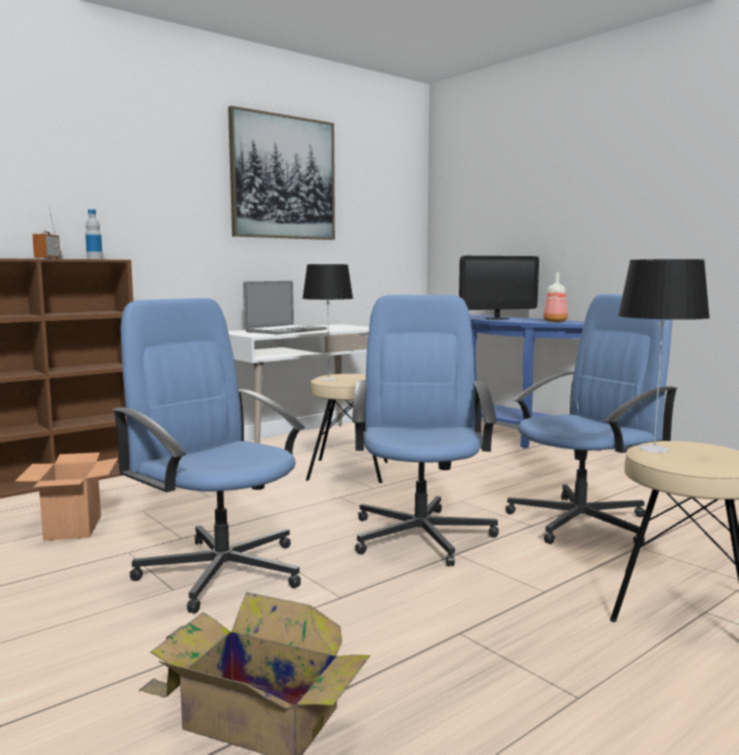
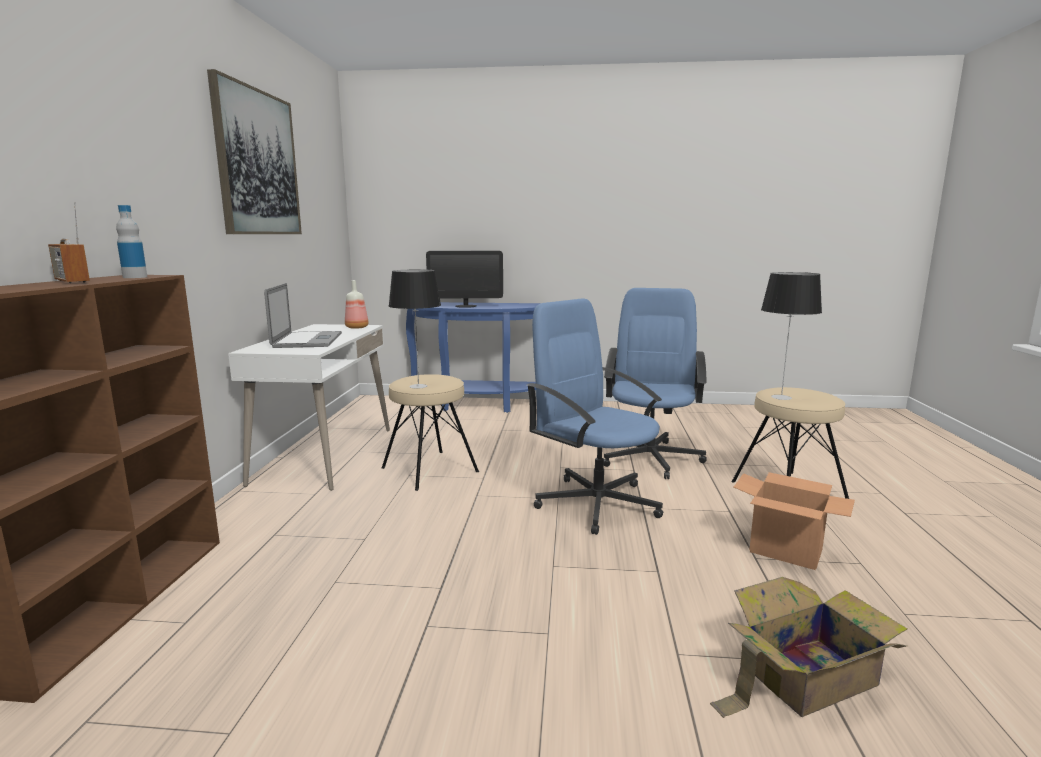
camera: 45 degrees left, 5 degrees up
cardboard box [15,452,118,541] -> cardboard box moved to [734,472,855,570]
blue office chair [112,298,305,614] -> none
monitor [459,256,539,320] -> monitor turned 60 degrees clockwise [426,251,503,308]
bottle [543,273,568,322] -> bottle moved to [345,280,369,329]

